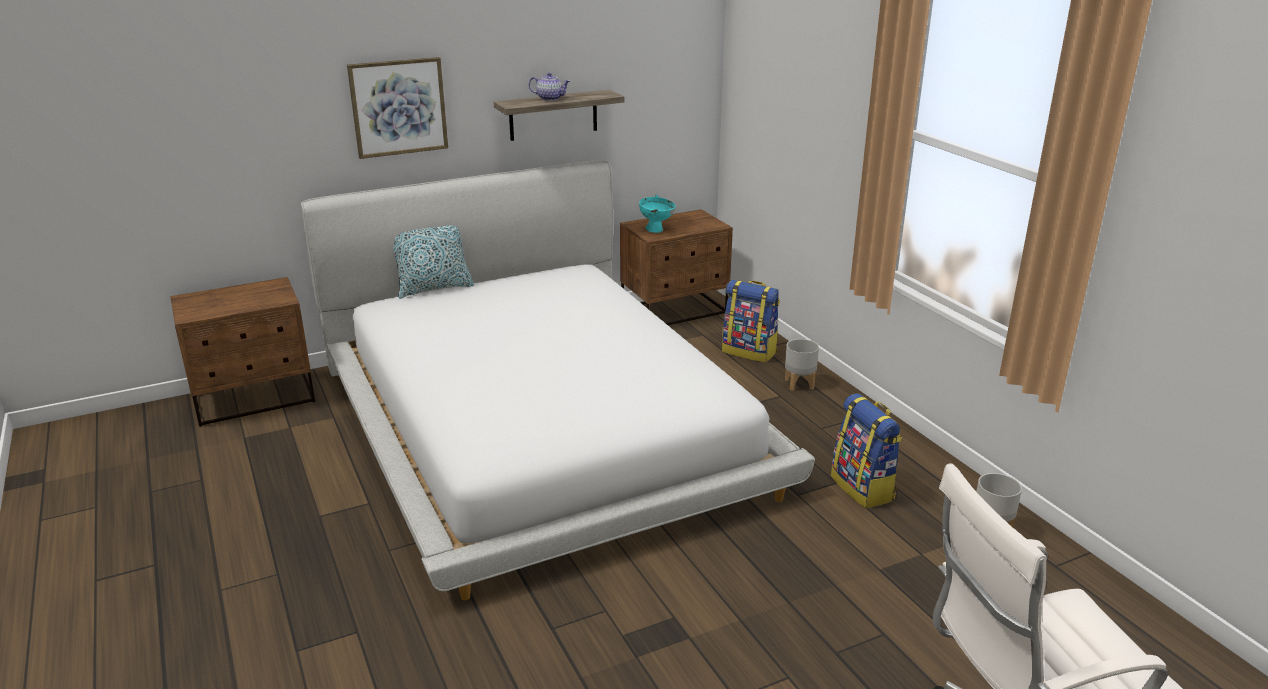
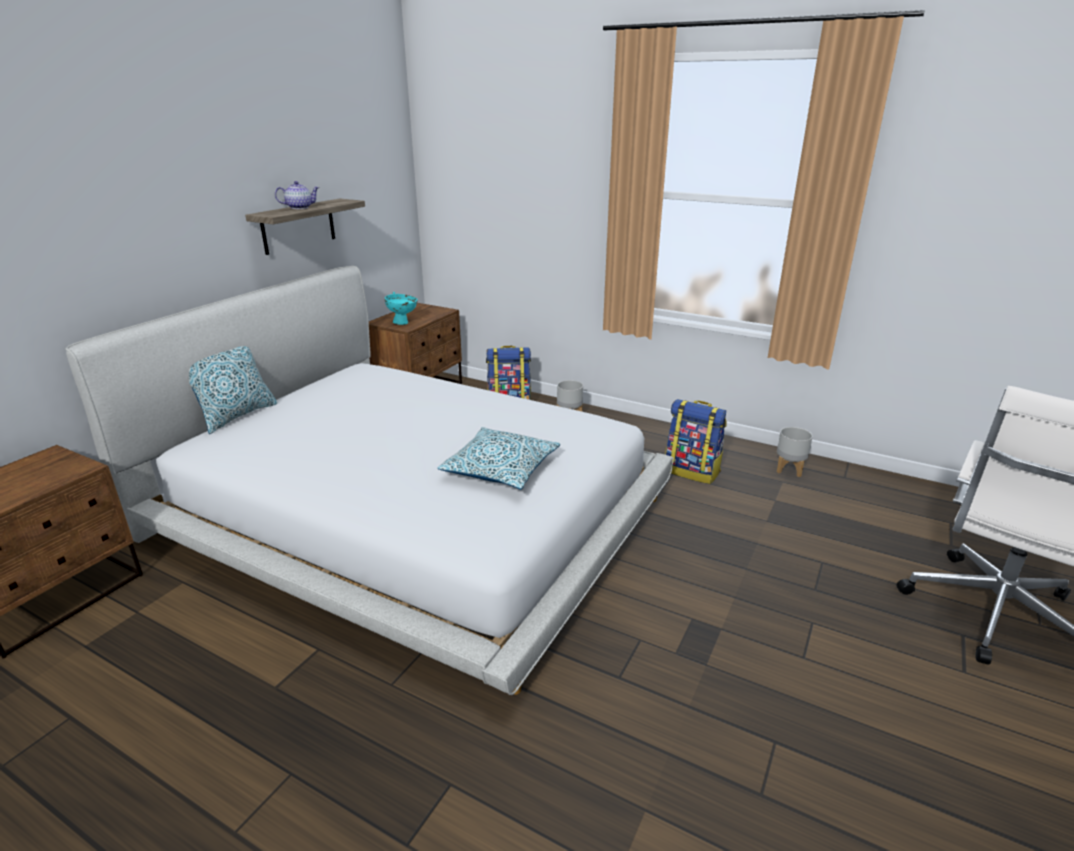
camera: 35 degrees left, 0 degrees up
picture [347,57,448,159] -> none
none -> pillow [438,427,560,490]

